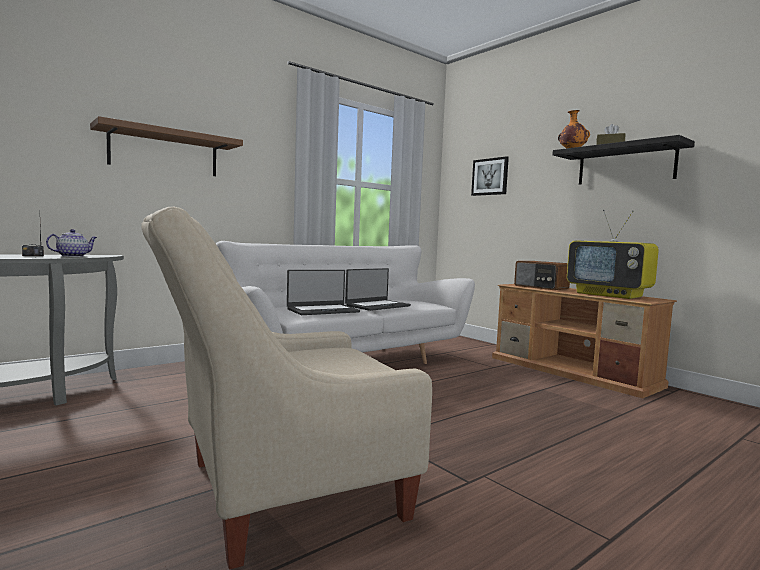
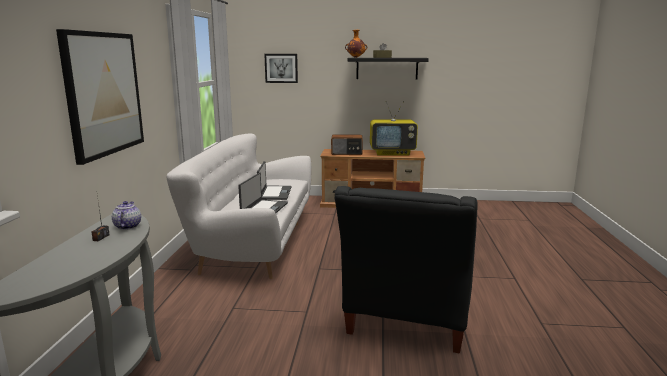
camera: 45 degrees left, 10 degrees up
brown shelf [90,116,243,176] -> picture [56,29,144,165]
beige armchair [141,207,432,570] -> black armchair [335,186,477,354]

